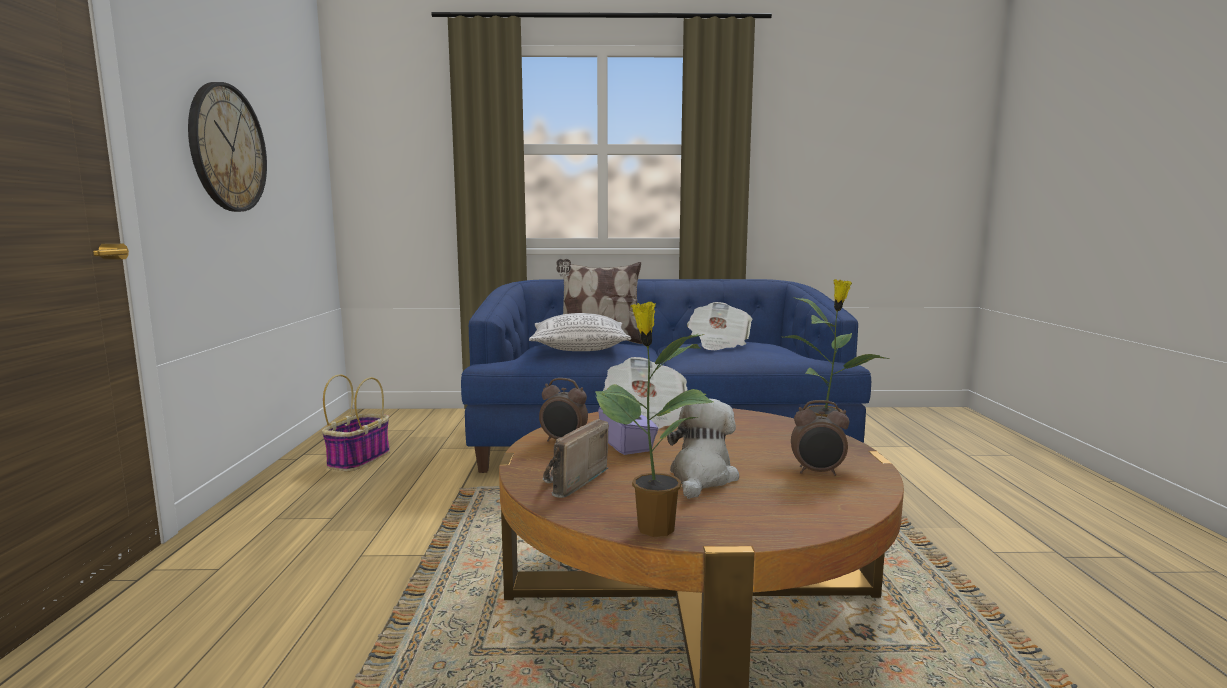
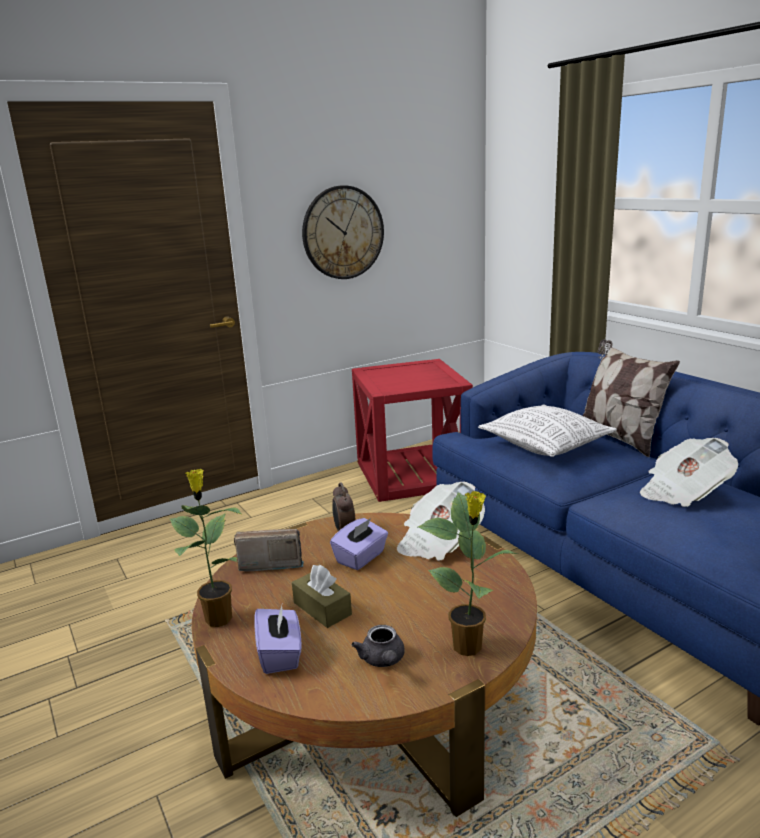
camera: 60 degrees right, 10 degrees up
basket [322,374,390,471] -> red side table [352,359,473,502]
plush toy [667,399,739,499] -> brown tissue box [292,565,352,628]
alarm clock [791,400,849,476] -> grey teapot [352,625,405,667]
none -> purple tissue box [254,602,302,674]

